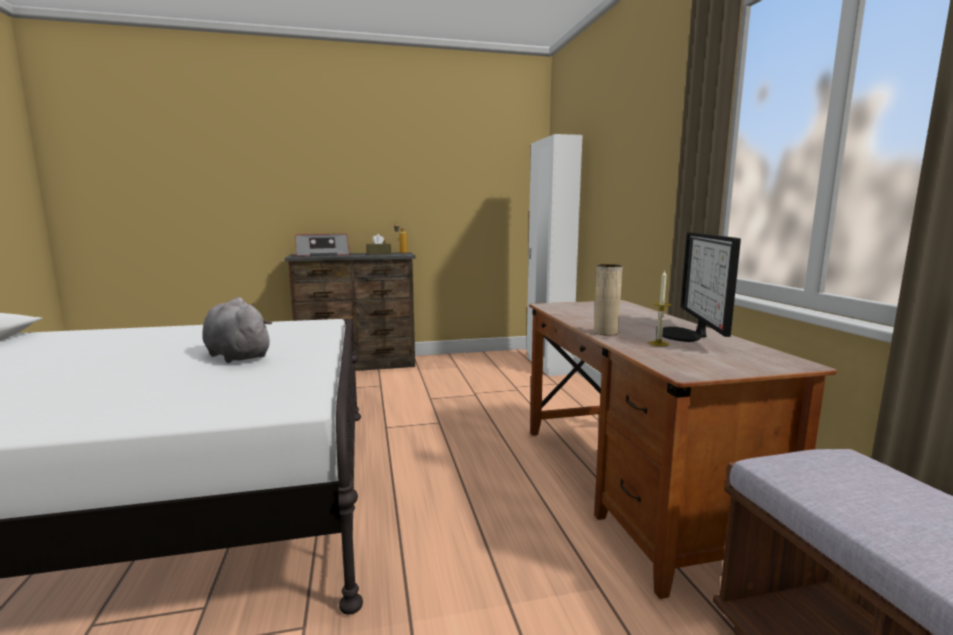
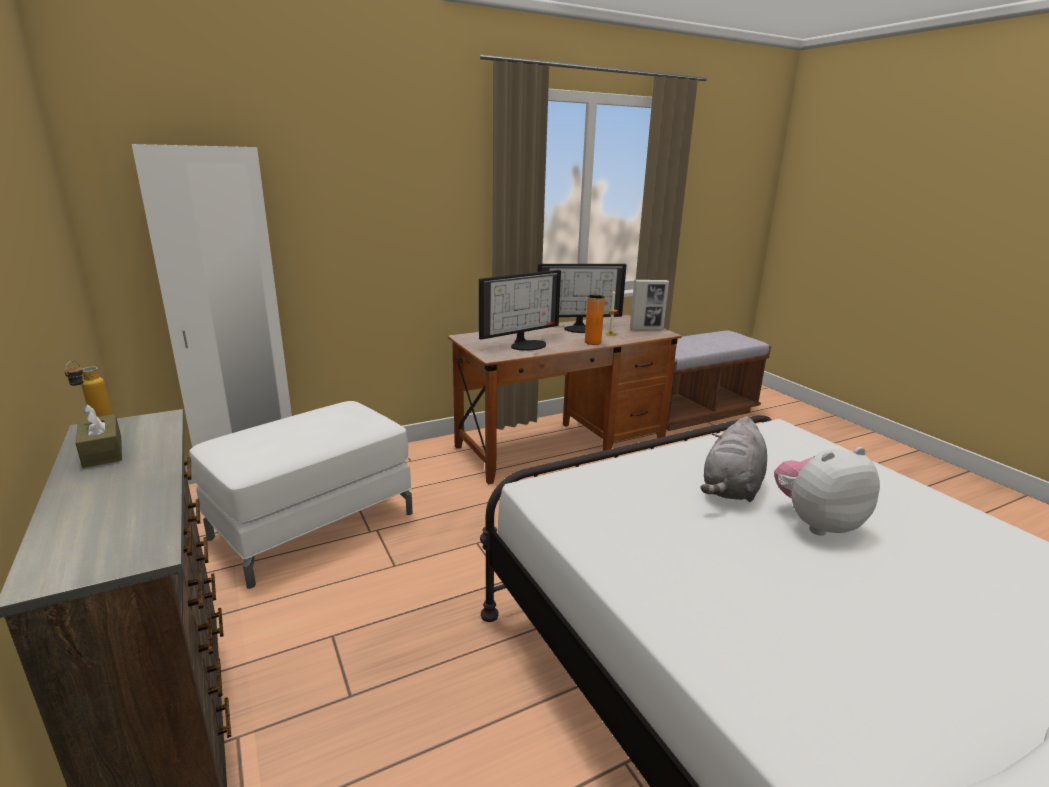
camera: 105 degrees left, 10 degrees up
radio [296,234,350,256] -> none
beige vase [594,264,622,336] -> orange vase [585,295,605,345]
none -> white ottoman [189,401,413,589]
none -> monitor [479,270,561,351]
none -> picture frame [630,280,669,330]
none -> plush toy [774,447,880,536]

